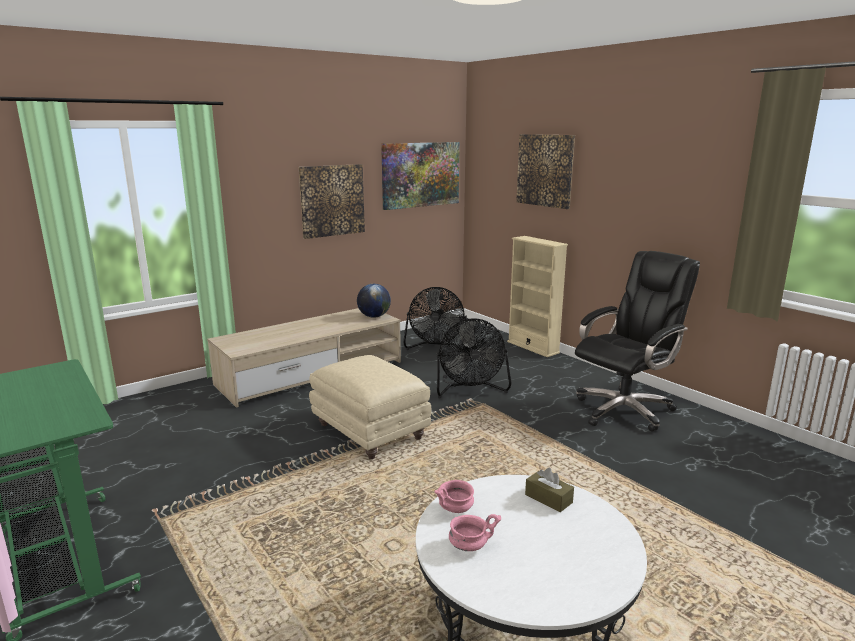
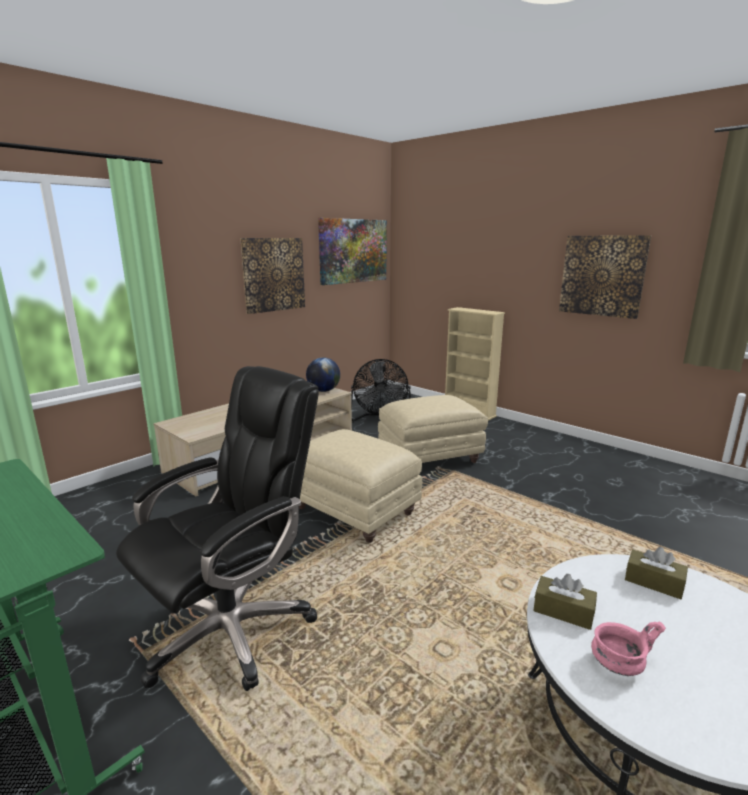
camera: 10 degrees left, 0 degrees up
pink bowl [434,480,474,513] -> brown tissue box [533,574,597,630]
black fan [437,318,511,399] -> beige ottoman [378,395,488,463]
picture [516,134,575,209] -> picture moved to [559,235,651,319]
black office chair [575,251,700,432] -> black office chair moved to [116,366,319,691]

